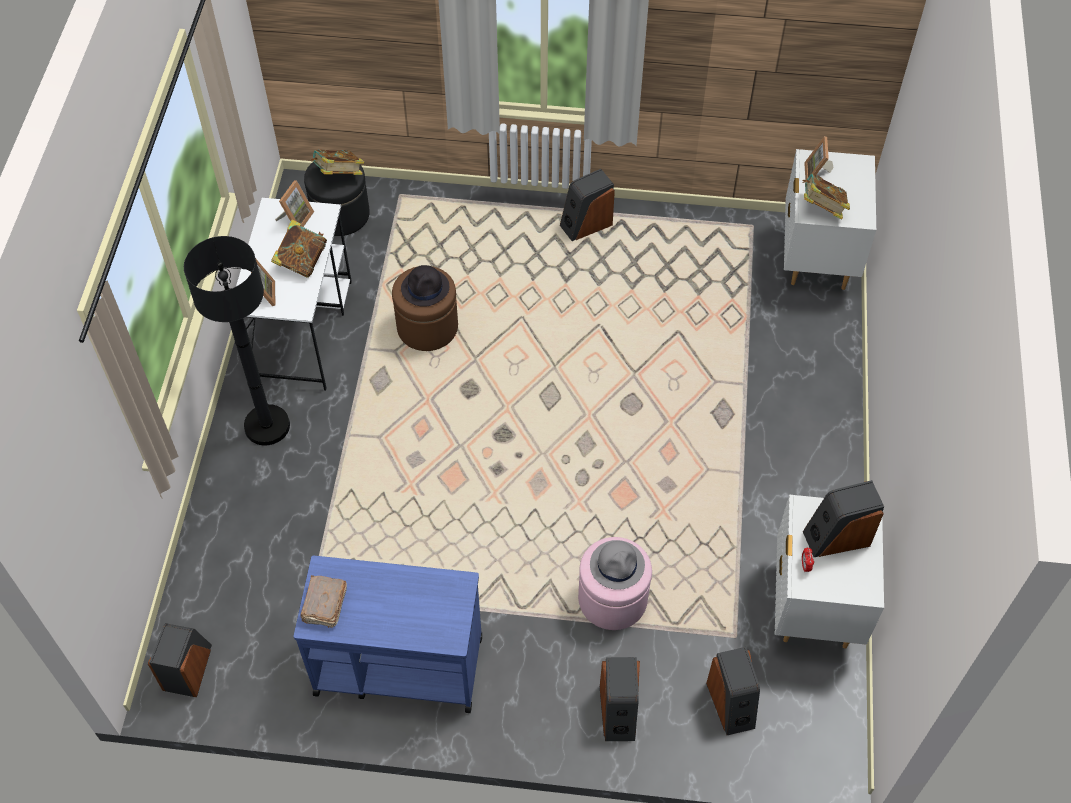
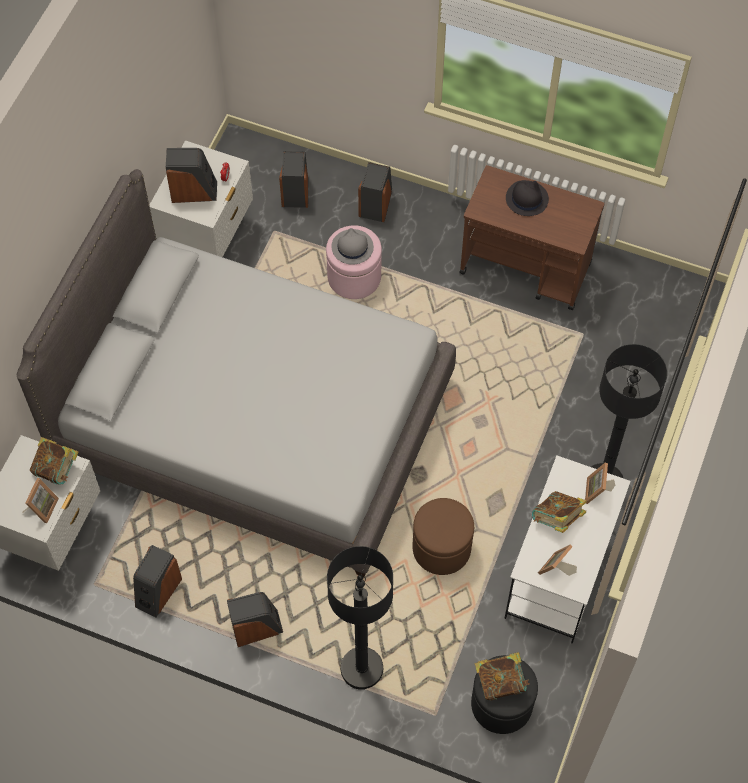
camera: 165 degrees left, 5 degrees up
speaker [148,623,212,697] -> speaker moved to [133,545,182,617]
blue cart [294,556,482,713] -> brown cart [459,165,605,310]
brown book [300,575,347,628] -> none
black hat [401,265,449,307] -> black hat moved to [506,180,549,216]
none -> grey bed [17,169,456,577]
none -> black floor lamp [327,546,393,690]

